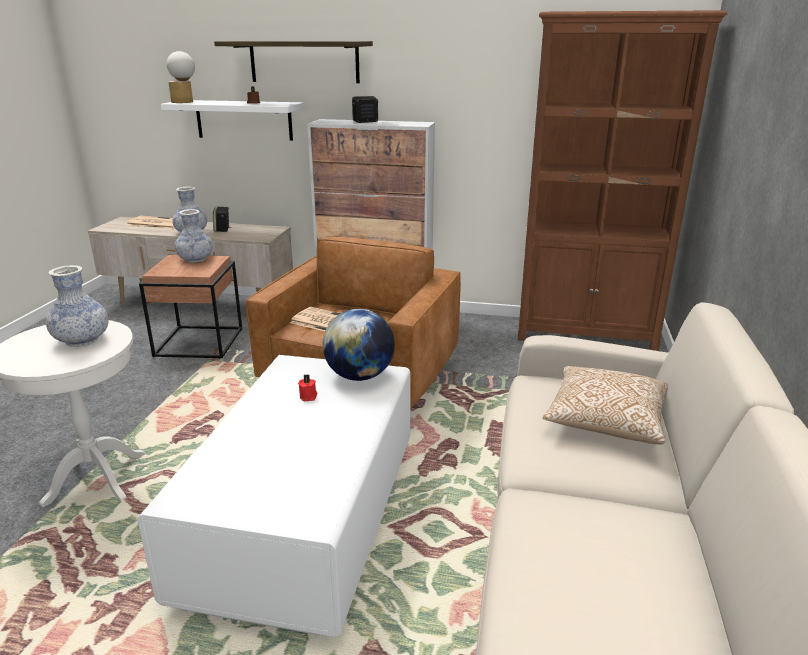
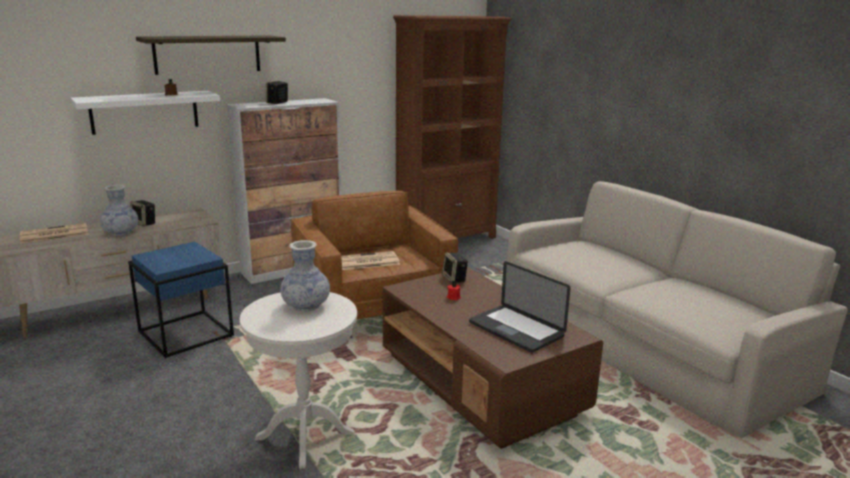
camera: 45 degrees left, 5 degrees down
white coffee table [137,355,411,637] -> brown coffee table [382,267,603,449]
brown side table [139,255,242,359] -> blue side table [128,242,234,359]
table lamp [167,51,195,103] -> none
vase [175,209,213,262] -> none
globe [322,309,395,381] -> speaker [442,253,468,283]
pillow [543,366,668,445] -> none
none -> laptop [469,261,570,353]

